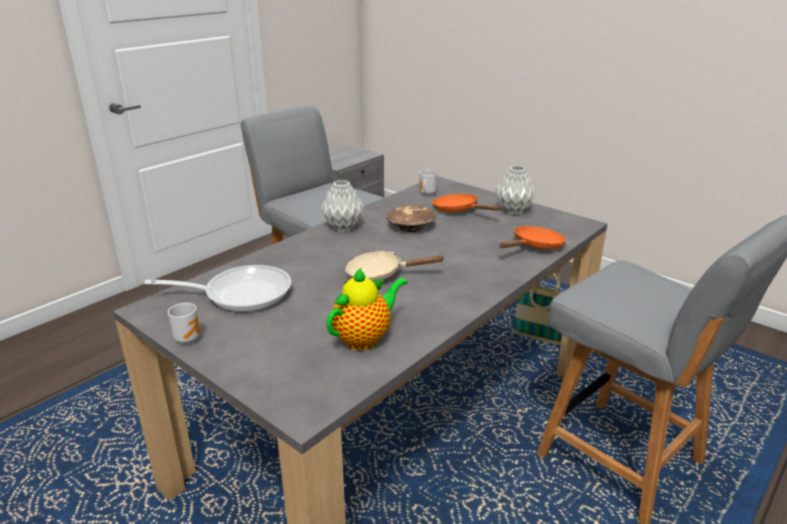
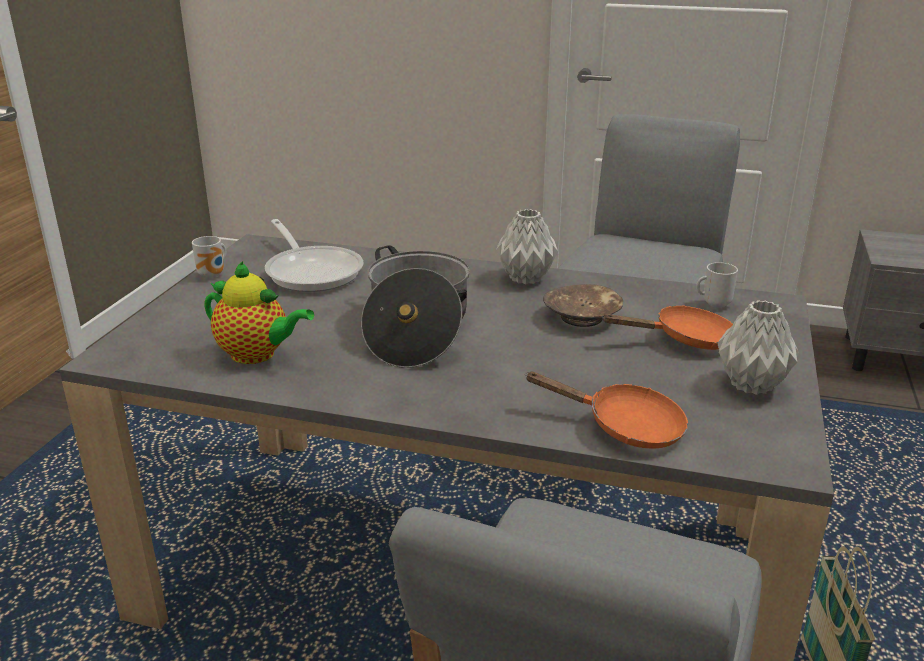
camera: 65 degrees right, 0 degrees up
beige frying pan [345,251,445,281] -> cooking pot [361,245,470,368]
orange frying pan [432,194,502,212] -> orange frying pan turned 60 degrees clockwise [602,305,733,350]

